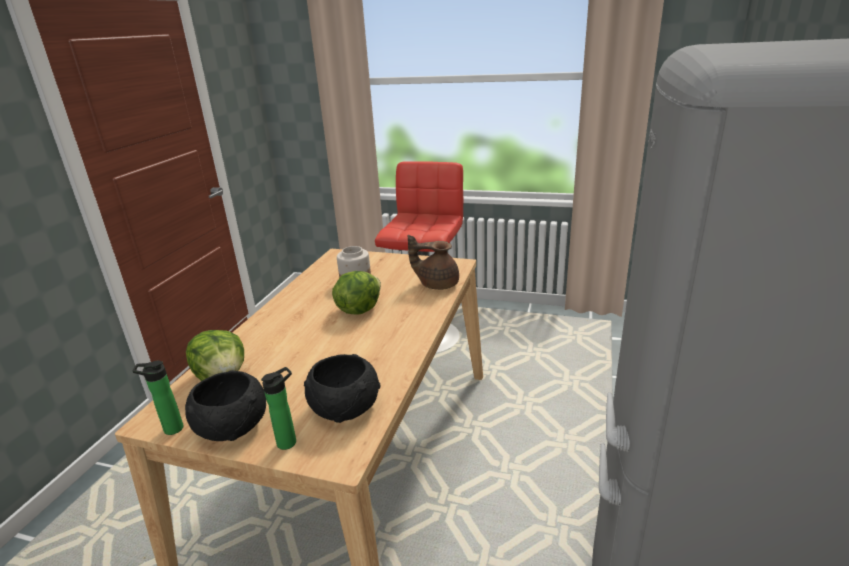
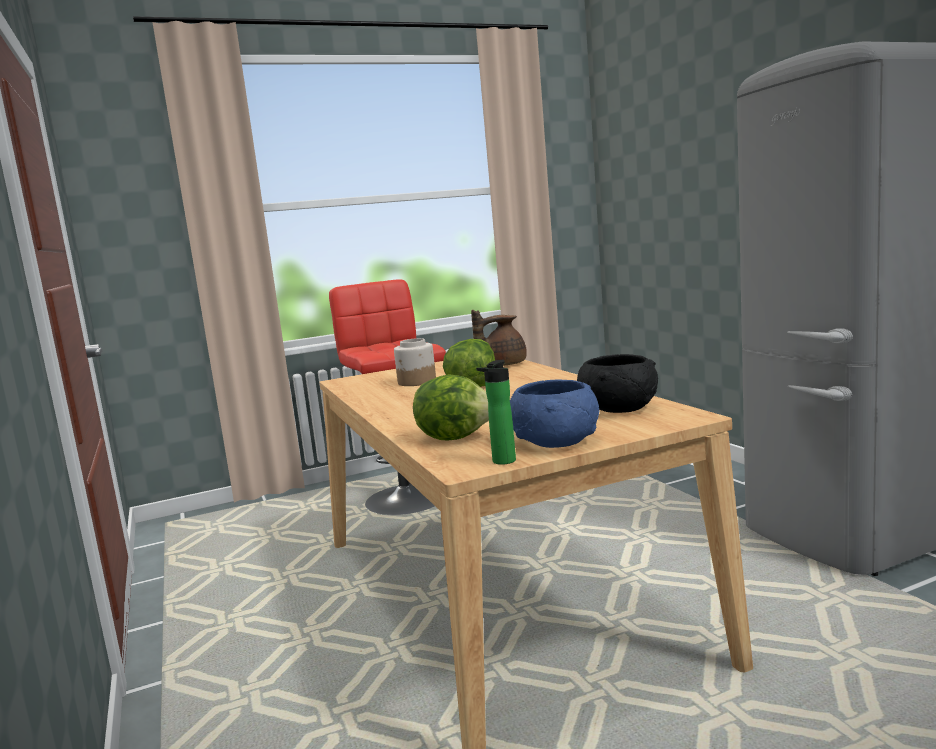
camera: 40 degrees left, 15 degrees down
black bowl [185,370,266,441] -> blue bowl [510,380,599,448]
bottle [261,367,296,450] -> none

